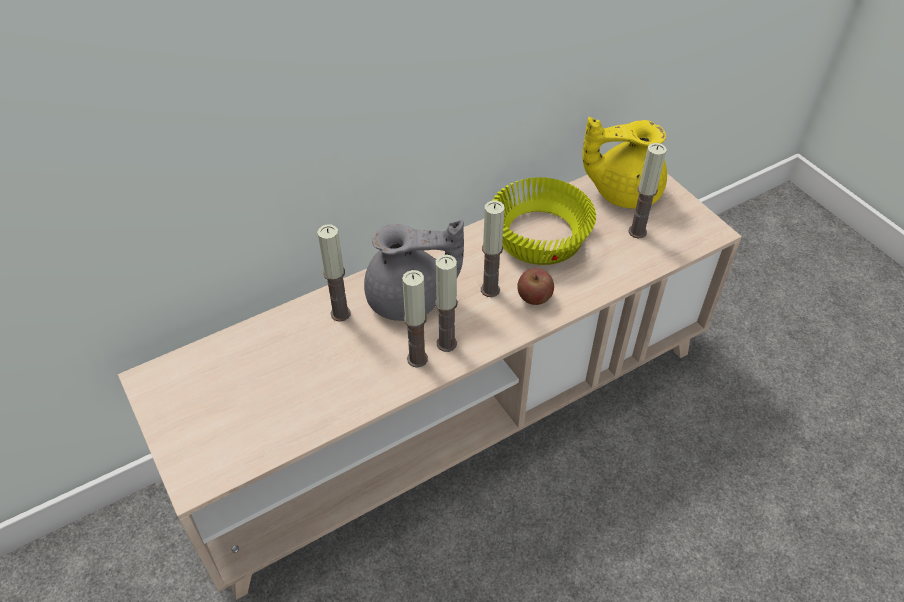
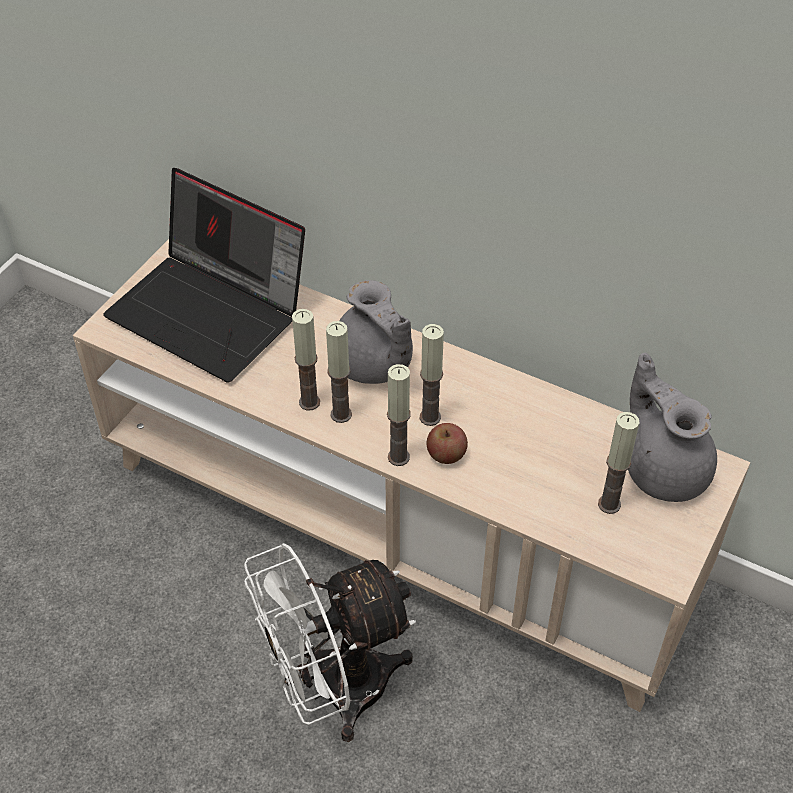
camera: 60 degrees right, 0 degrees up
candle [317,224,351,322] -> candle moved to [387,364,411,466]
yellow bowl [492,177,596,265] -> none
yellow teapot [582,117,667,209] -> grey teapot [628,353,717,502]
none -> laptop [103,168,305,383]
none -> white fan [244,543,416,742]

